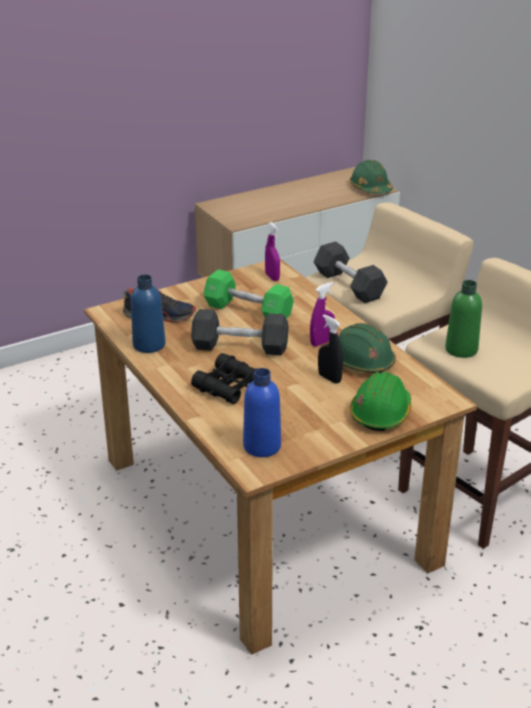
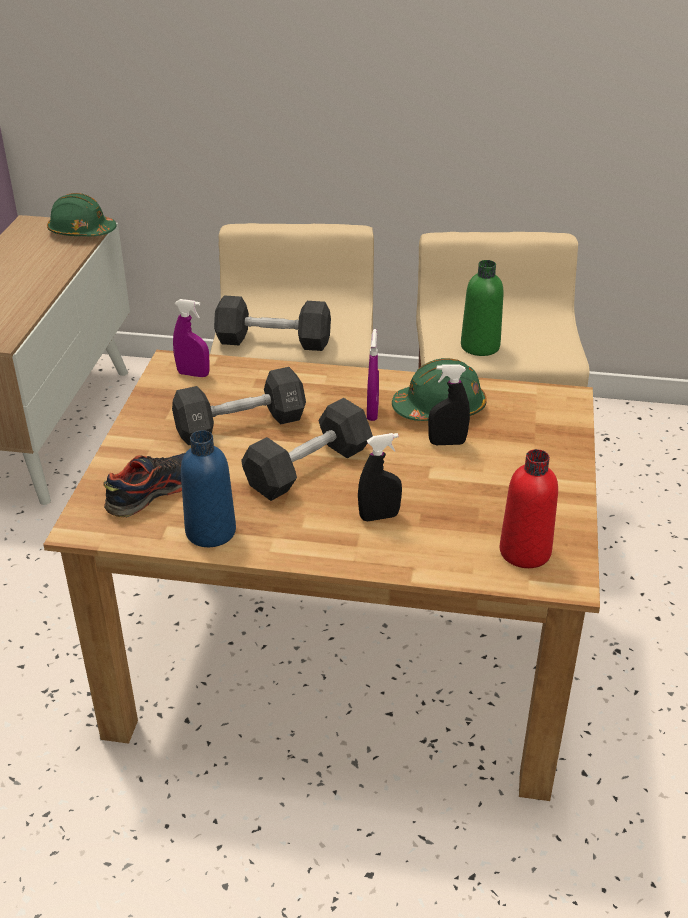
camera: 50 degrees left, 5 degrees up
black binoculars [191,353,257,404] -> black spray bottle [358,433,402,521]
green dumbbell [204,269,294,318] -> black dumbbell [172,367,306,445]
blue bottle [243,368,281,457] -> red bottle [500,449,558,568]
green hard hat [350,372,411,431] -> none

